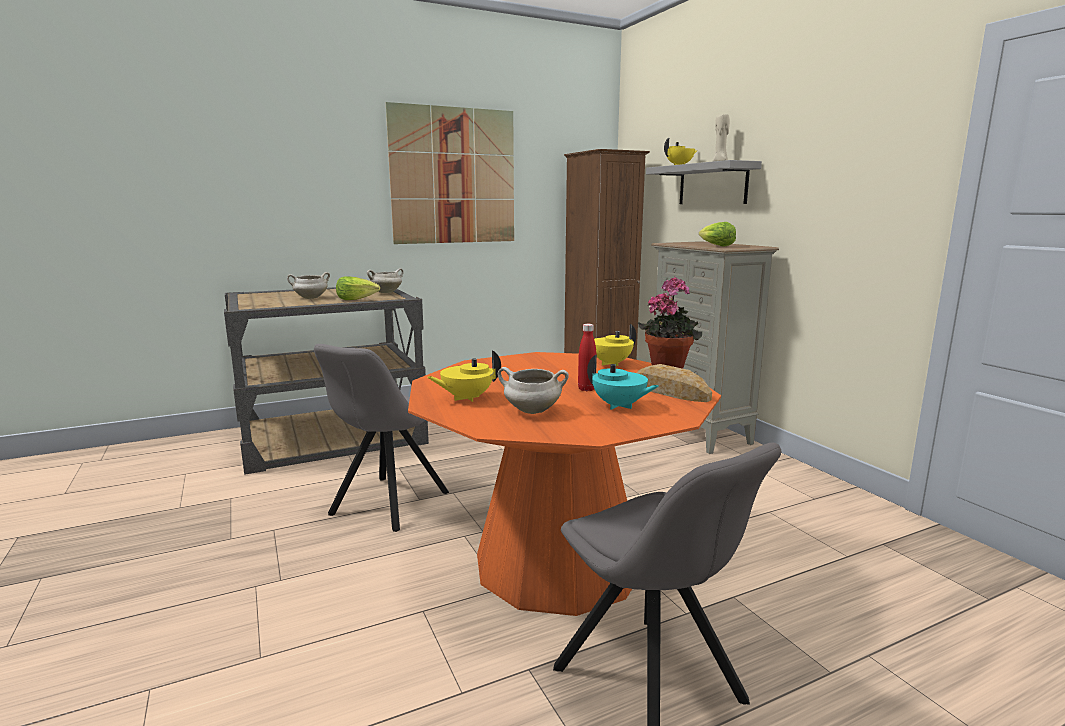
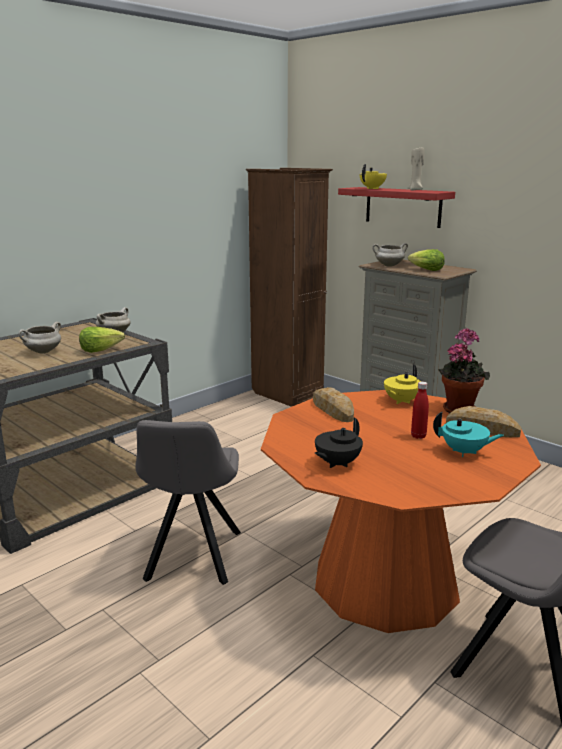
camera: 20 degrees left, 5 degrees up
picture [386,102,514,244] -> none
yellow teapot [427,350,501,402] -> black teapot [315,418,363,468]
white cooking pot [498,367,569,414] -> white cooking pot moved to [373,243,408,266]
grey shelf [646,160,762,204] -> red shelf [338,187,455,228]
none -> bread [313,387,354,422]

